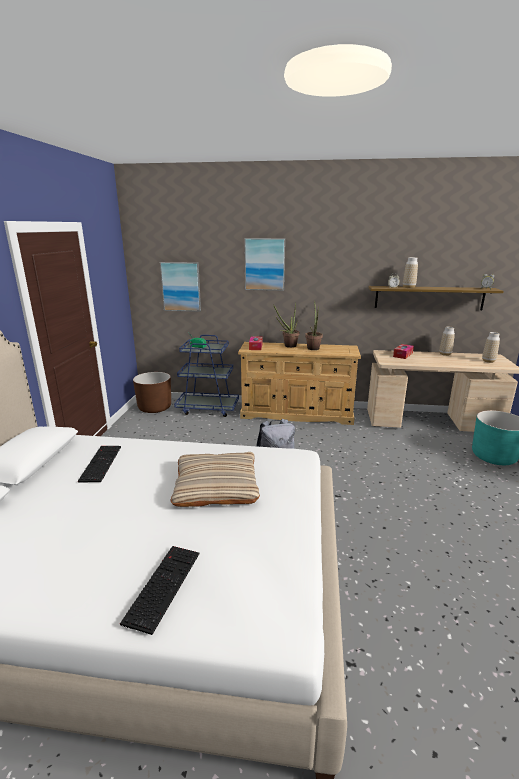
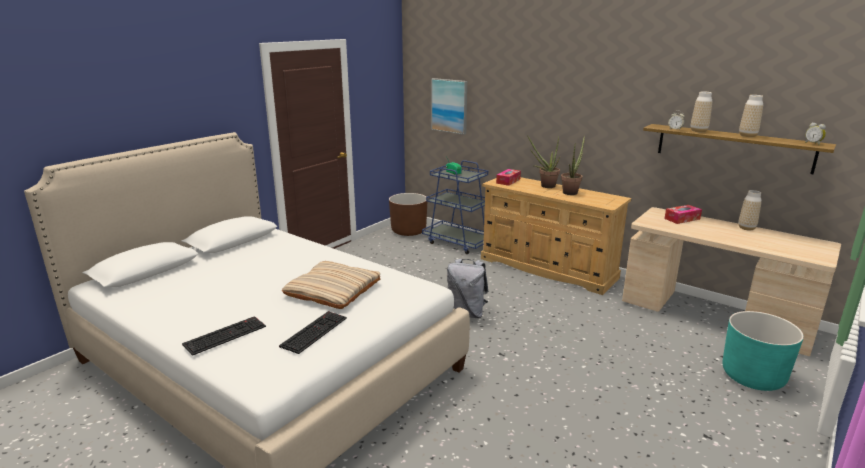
camera: 30 degrees right, 0 degrees up
keyboard [78,446,121,483] -> keyboard moved to [279,311,347,354]
picture [244,238,285,291] -> none
vase [482,332,500,363] -> vase moved to [739,95,763,137]

